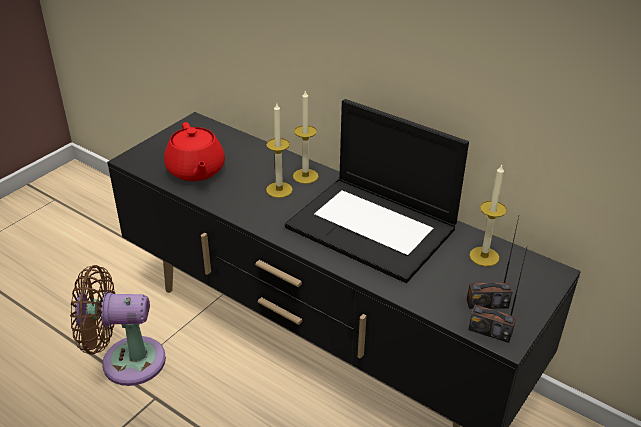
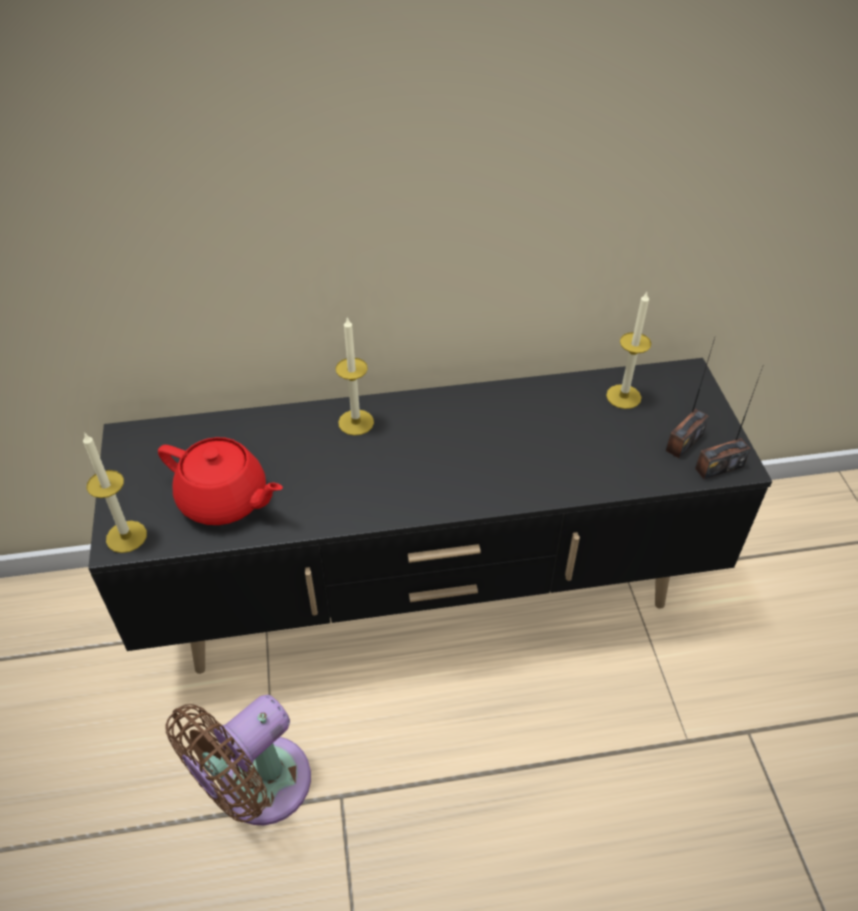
camera: 45 degrees left, 10 degrees up
candle [266,103,293,198] -> candle moved to [83,432,147,553]
laptop [285,99,469,283] -> none

